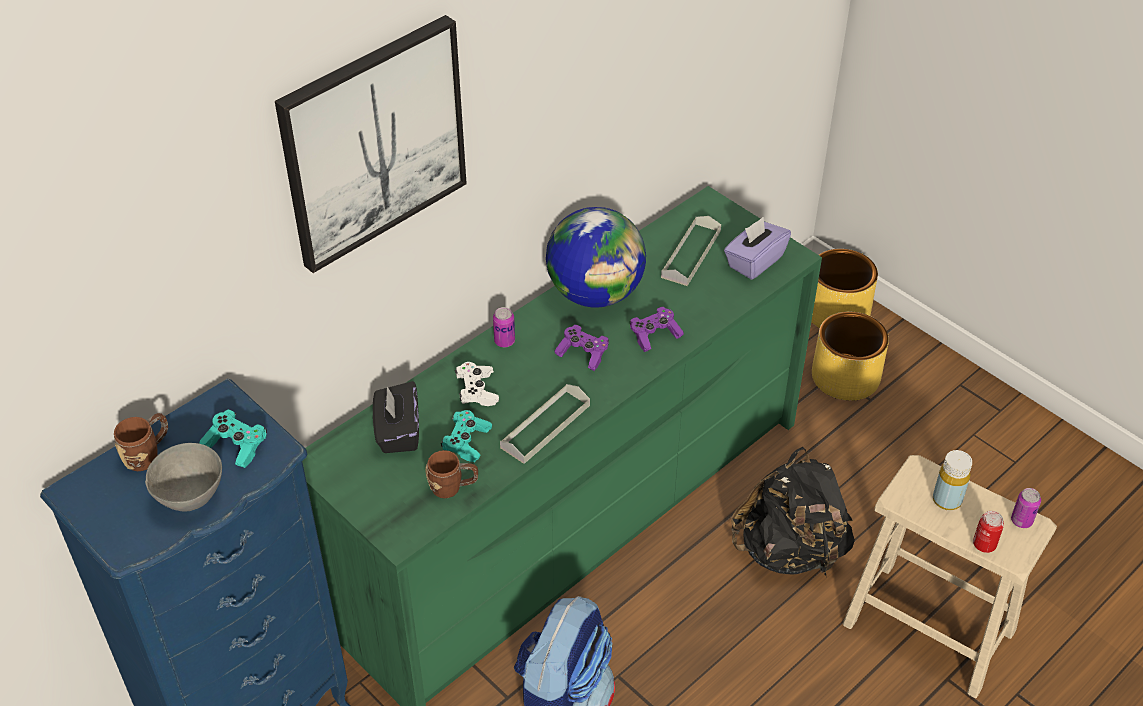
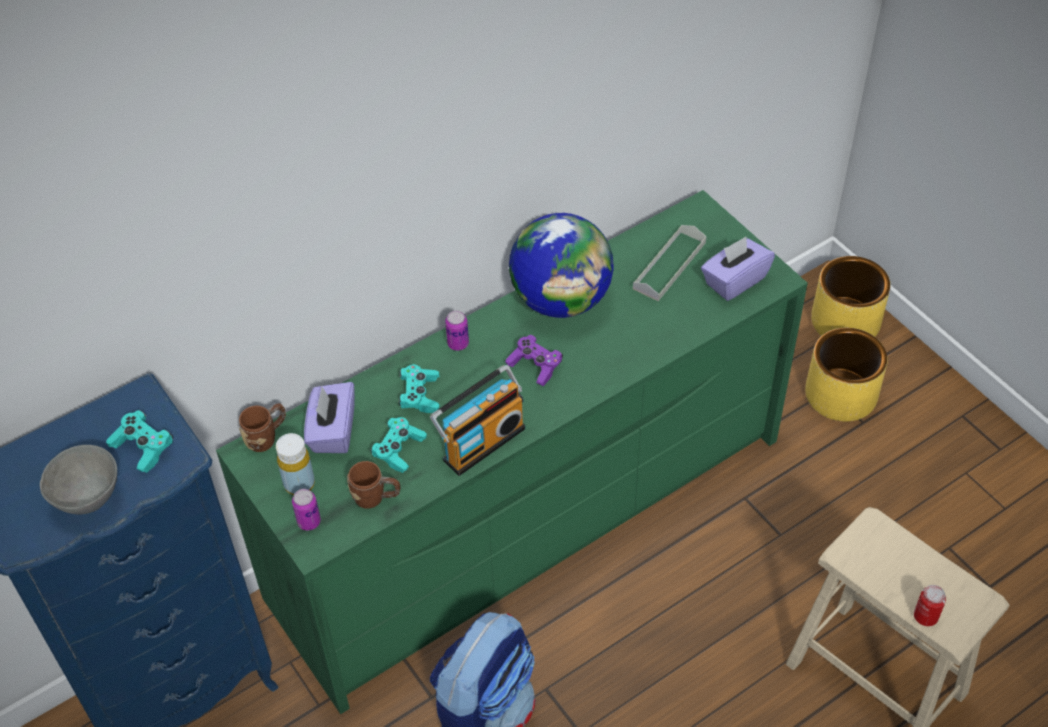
camera: 10 degrees right, 5 degrees up
brown mug [114,413,168,471] -> brown mug moved to [239,403,286,452]
picture [275,15,467,273] -> none
black tissue box [373,381,419,453] -> purple tissue box [304,382,355,453]
white game controller [455,362,499,406] -> turquoise game controller [398,364,440,413]
grey tray [500,384,590,464] -> radio [430,365,525,476]
purple game controller [630,307,684,352] -> none
black backpack [731,447,855,576] -> none
yellow bottle [933,450,972,510] -> yellow bottle moved to [276,433,315,495]
can [1011,488,1041,528] -> can moved to [292,489,321,531]

